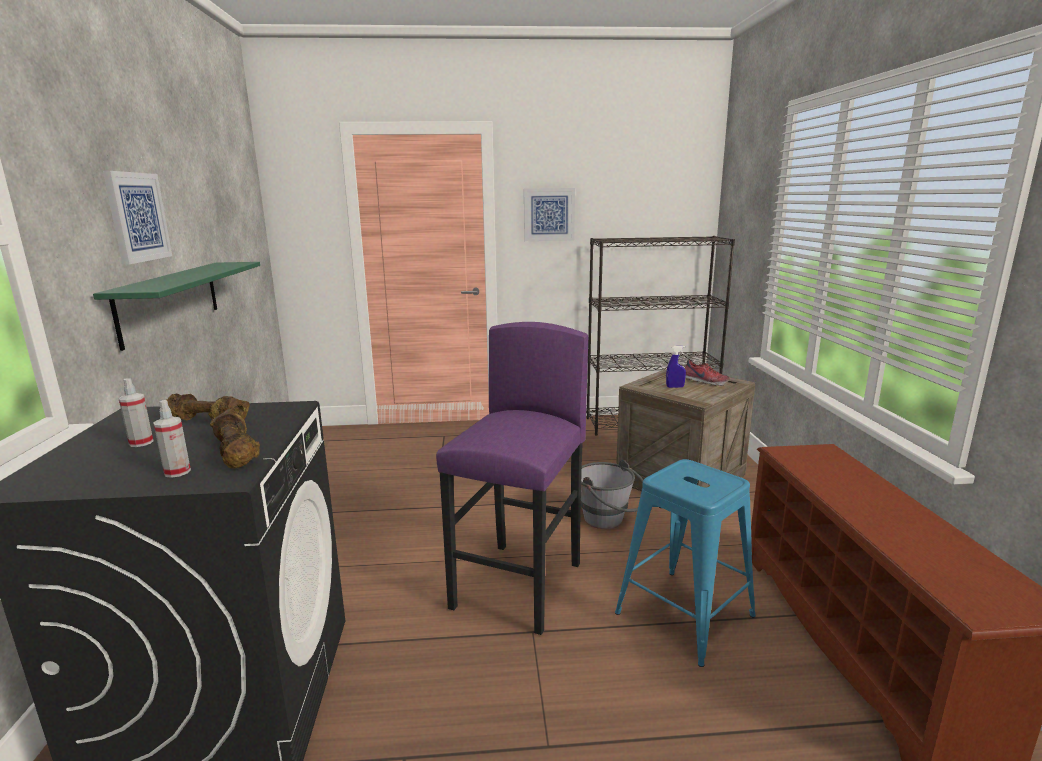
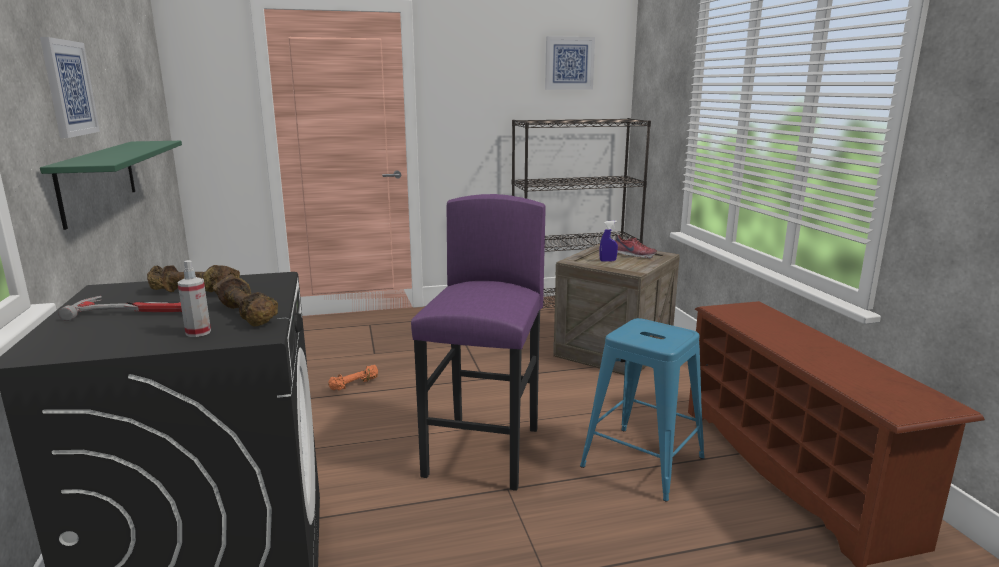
camera: 10 degrees left, 0 degrees up
spray bottle [118,378,153,447] -> hammer [58,296,182,321]
picture [524,188,575,241] -> picture moved to [545,36,595,90]
grey bucket [581,460,643,529] -> none
none -> orange dumbbell [329,365,378,390]

